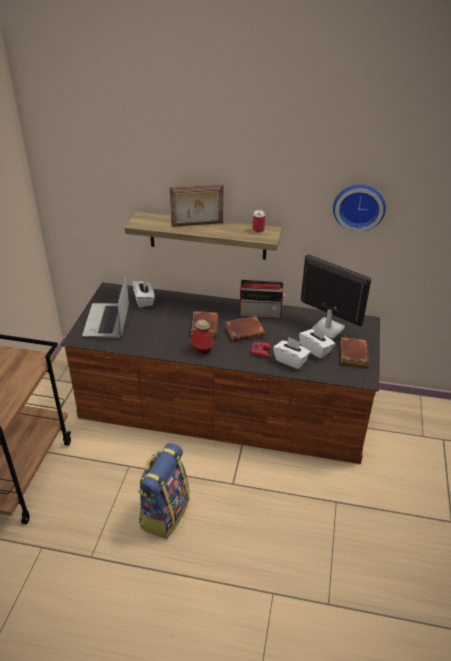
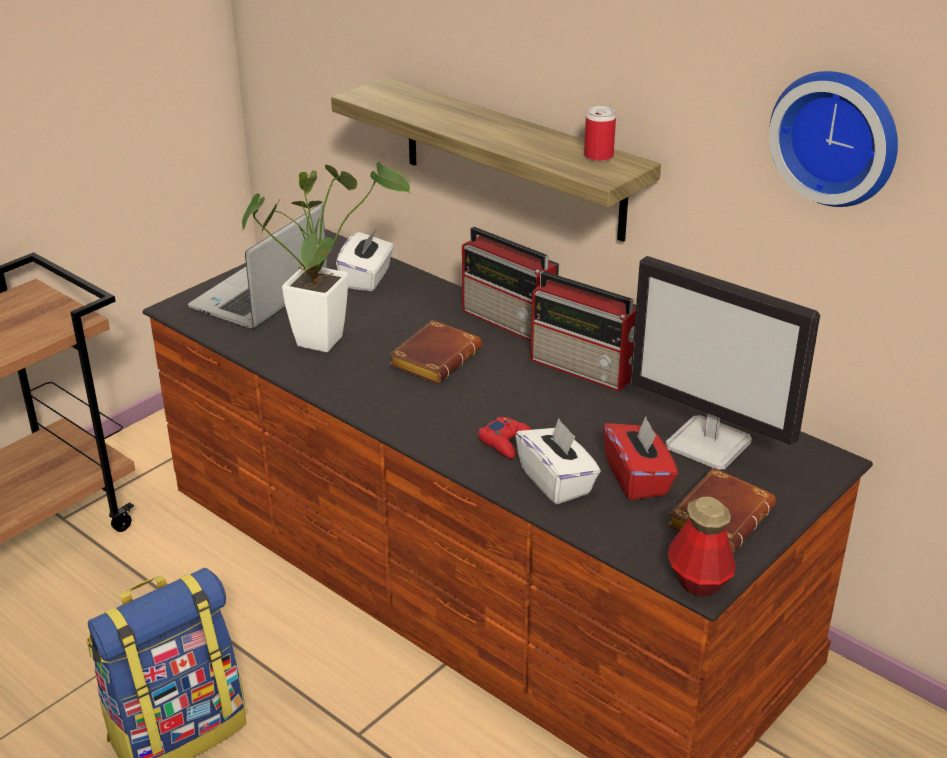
camera: 30 degrees right, 5 degrees down
picture frame [170,184,224,227] -> none
bottle [190,320,215,354] -> bottle moved to [668,497,736,596]
brown book [225,316,265,341] -> none
white tissue box [299,326,335,359] -> red tissue box [603,416,678,500]
monitor [301,254,372,339] -> monitor turned 150 degrees clockwise [630,256,820,470]
none -> potted plant [242,162,411,352]
none -> radio [462,227,559,341]

